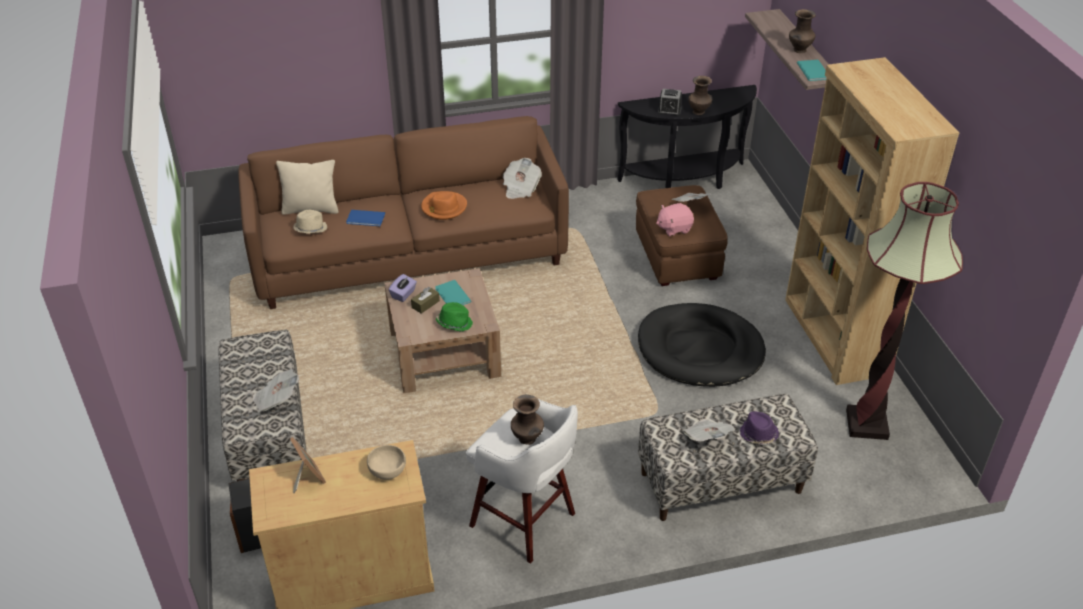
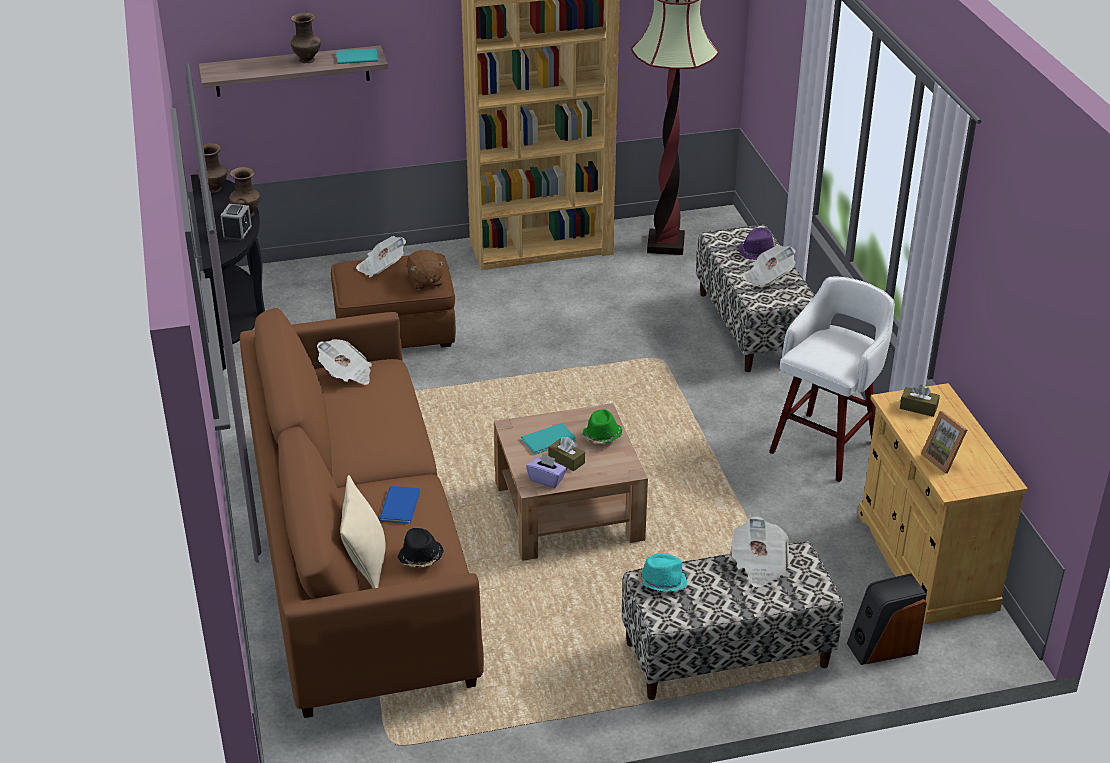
camera: 90 degrees left, 5 degrees down
picture frame [290,437,326,493] -> picture frame turned 90 degrees counterclockwise [921,411,967,474]
beige hat [293,210,328,234] -> black hat [398,528,444,567]
beige bowl [367,445,406,480] -> brown tissue box [900,385,940,417]
orange hat [421,191,467,220] -> none
brown vase [511,395,544,445] -> brown vase moved to [197,143,227,193]
black dog bed [638,303,766,387] -> none
pink plush toy [656,203,694,237] -> brown plush toy [407,250,445,290]
none -> turquoise hat [638,553,687,591]

